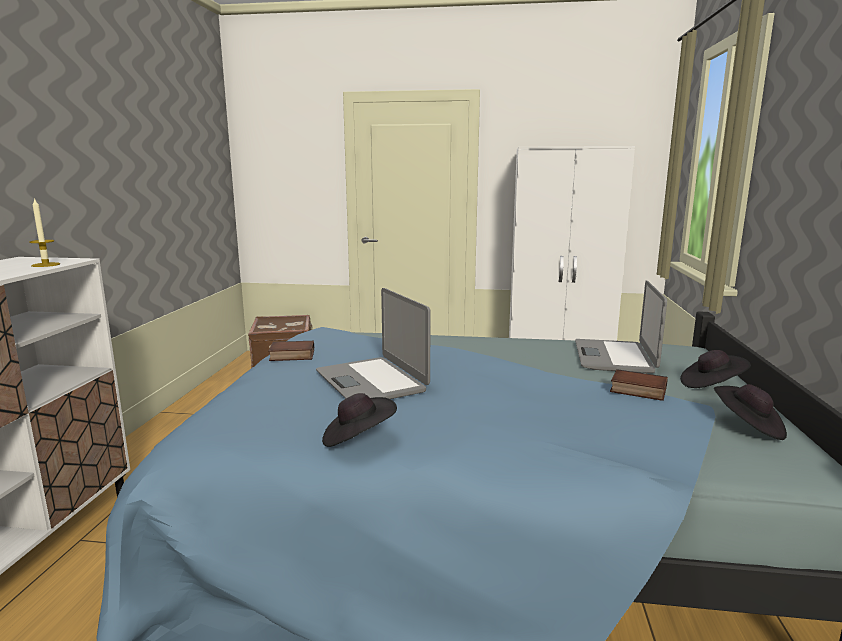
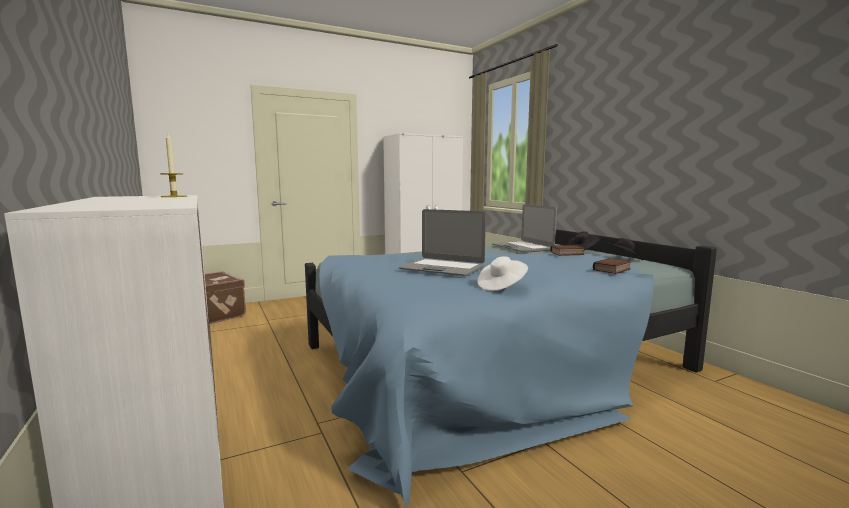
camera: 35 degrees left, 5 degrees down
book [268,341,314,361] -> book moved to [593,258,631,274]
black hat [322,393,397,447] -> white hat [477,256,528,291]

